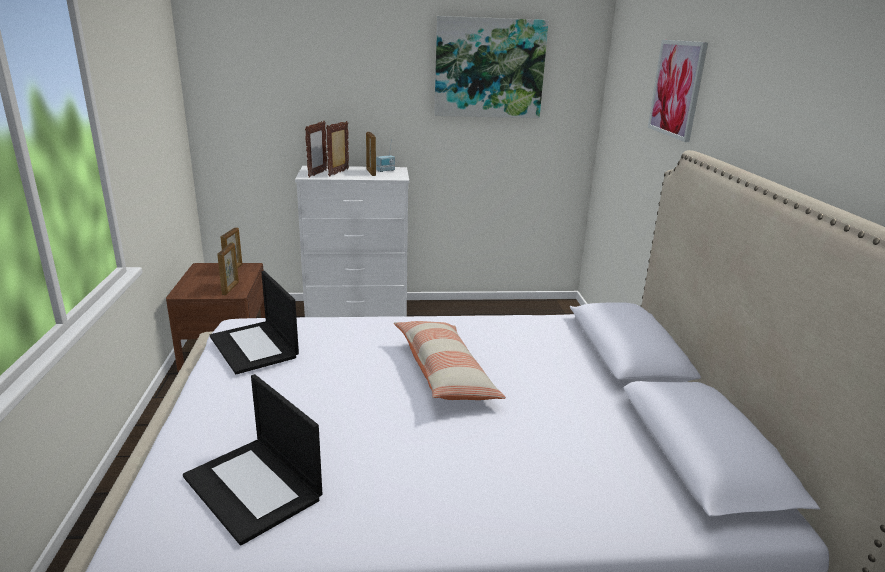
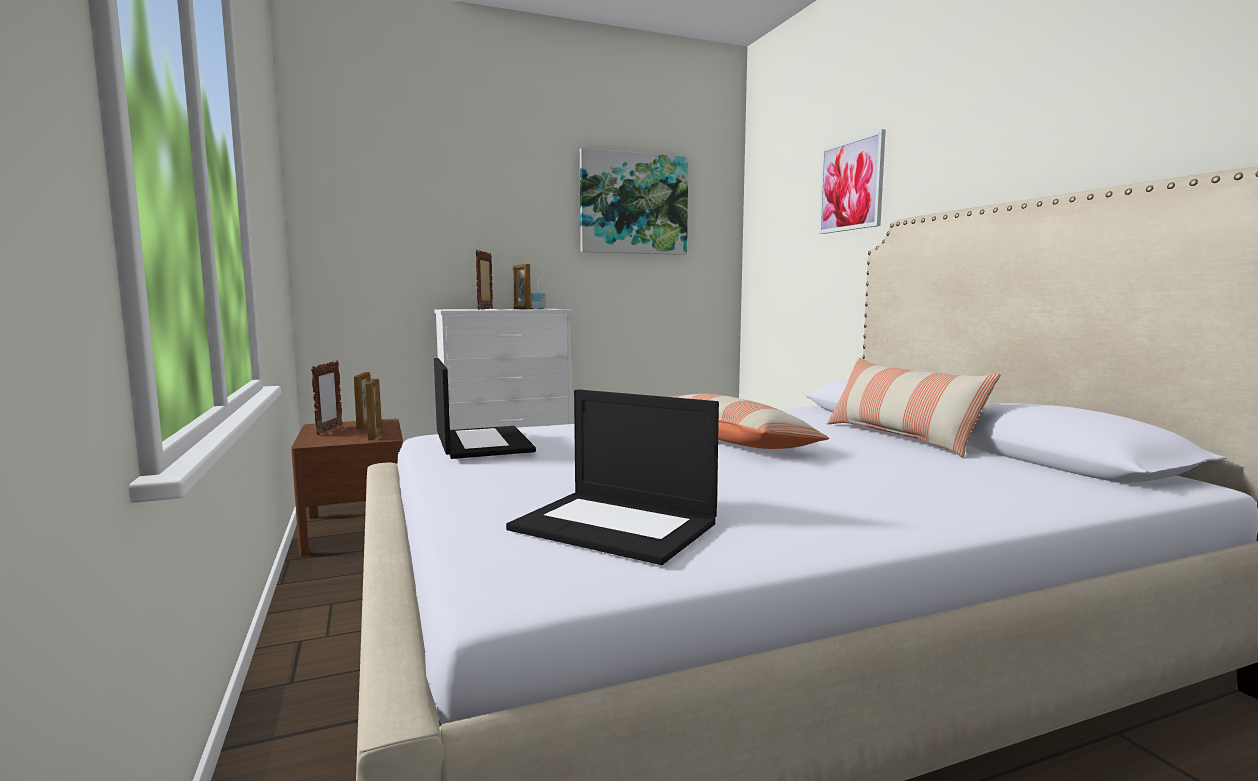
camera: 15 degrees left, 15 degrees down
laptop [210,271,299,374] -> laptop turned 150 degrees counterclockwise [434,358,536,459]
picture frame [305,121,327,178] -> picture frame moved to [311,360,343,435]
none -> pillow [826,357,1000,457]

